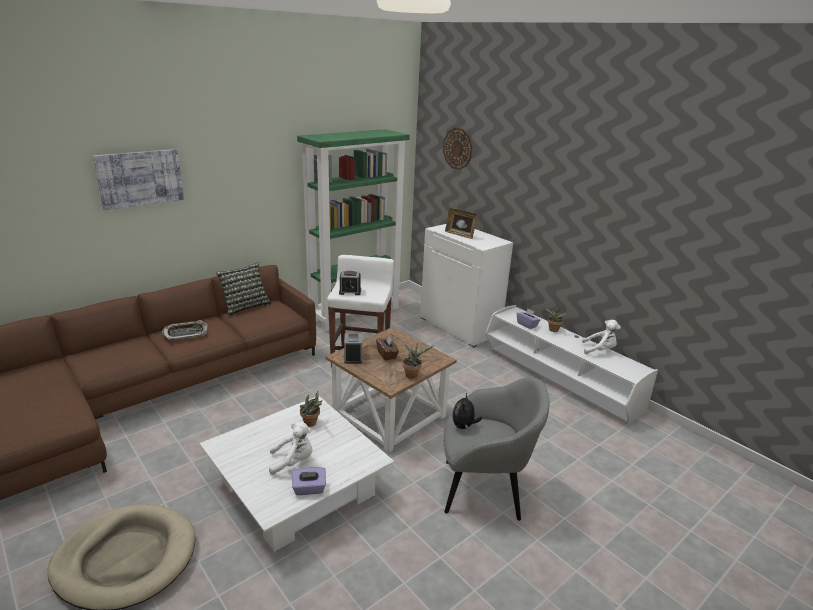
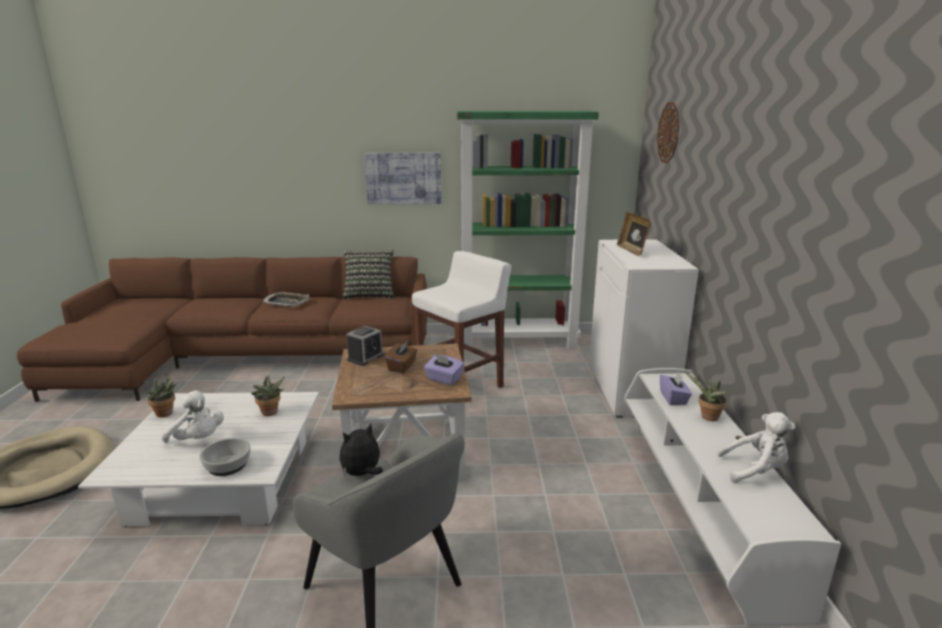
camera: 40 degrees right, 5 degrees down
picture [93,149,184,210] -> picture moved to [364,153,442,204]
purple tissue box [292,467,326,495] -> purple tissue box moved to [424,354,464,385]
alarm clock [339,271,361,295] -> none
potted plant [403,343,435,379] -> potted plant moved to [146,373,177,418]
white plush toy [582,320,621,354] -> white plush toy turned 45 degrees counterclockwise [717,412,795,483]
none -> bowl [199,438,250,476]

